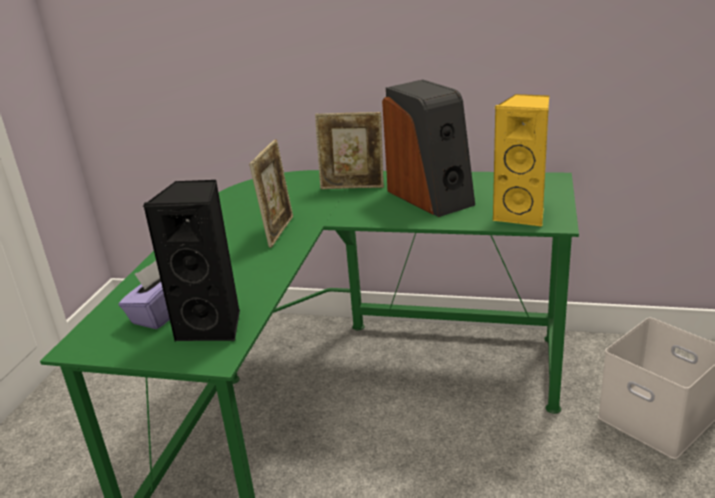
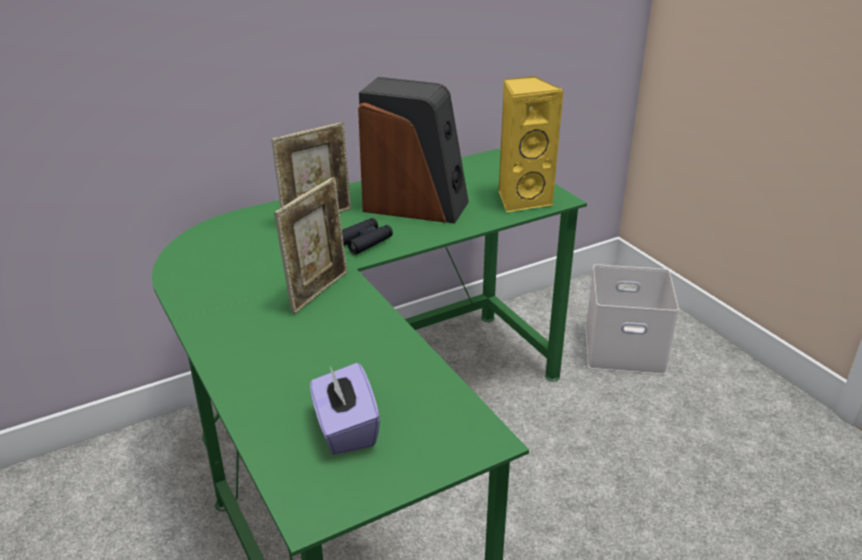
camera: 45 degrees left, 5 degrees up
black speaker [143,180,240,341] -> none
picture frame [249,139,293,248] -> picture frame turned 60 degrees clockwise [274,177,347,314]
none -> black binoculars [342,218,393,255]

